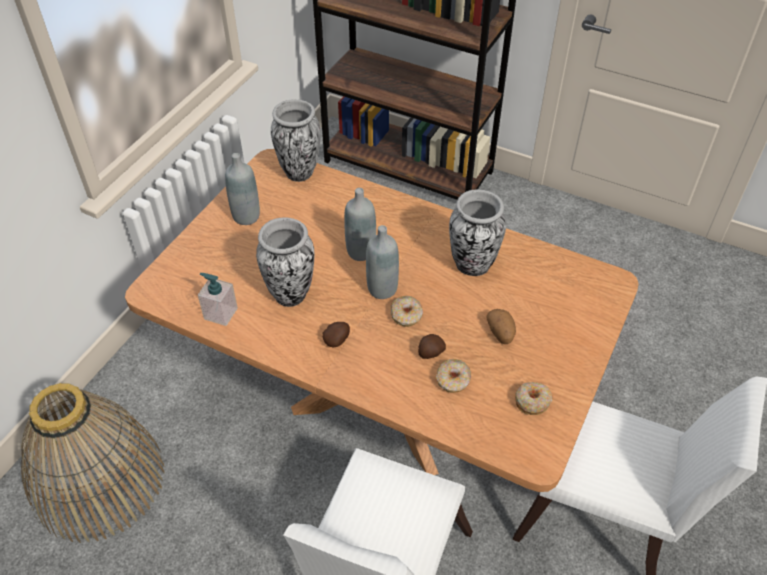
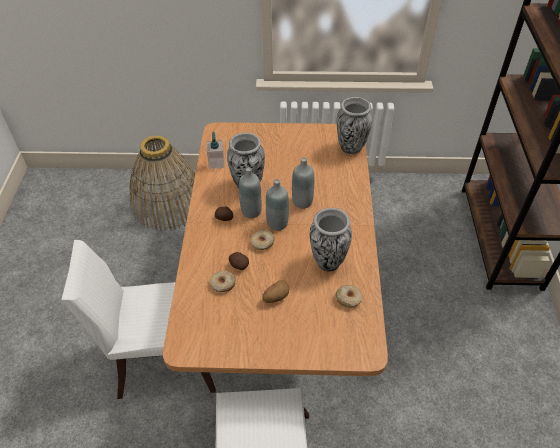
camera: 65 degrees right, 0 degrees up
grey bottle [225,153,260,225] -> grey bottle moved to [239,167,262,218]
donut [515,382,553,415] -> donut moved to [336,285,362,308]

